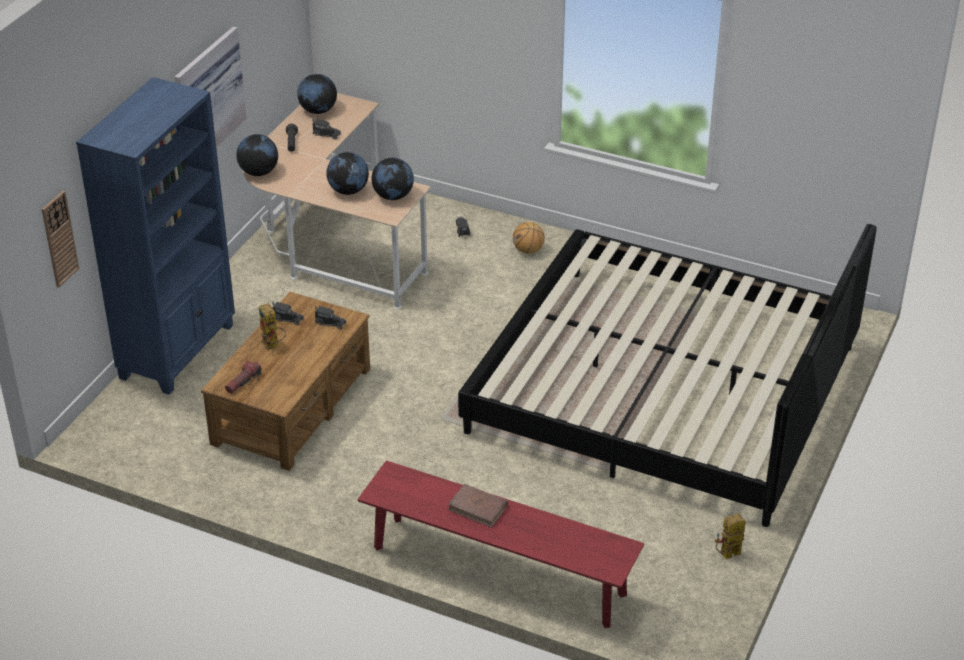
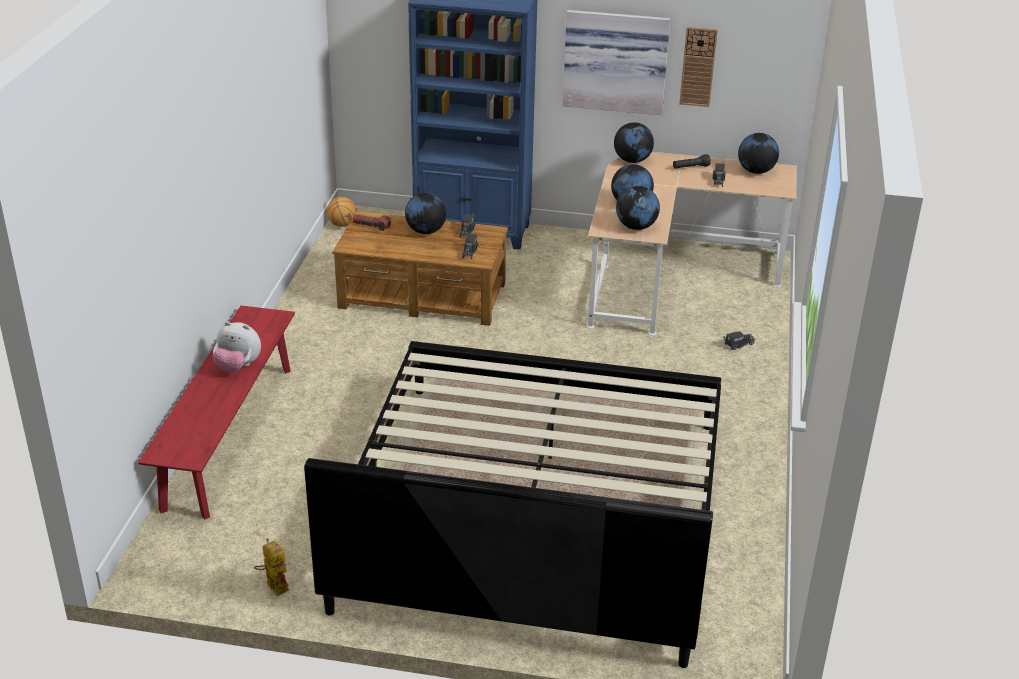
camera: 75 degrees right, 5 degrees down
wall clock [42,191,79,287] -> wall clock moved to [679,27,718,107]
toy robot [259,303,286,351] -> globe [405,192,447,234]
brown book [448,484,508,528] -> plush toy [213,322,261,373]
basketball [513,222,545,254] -> basketball moved to [327,197,357,227]

